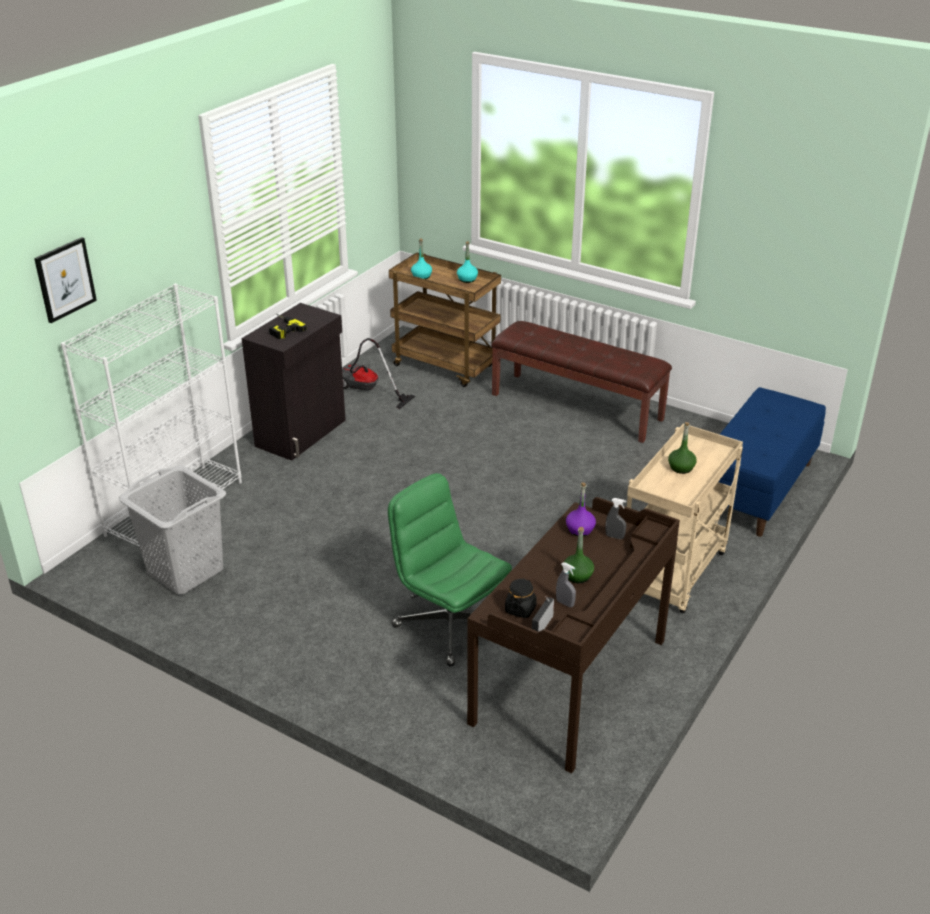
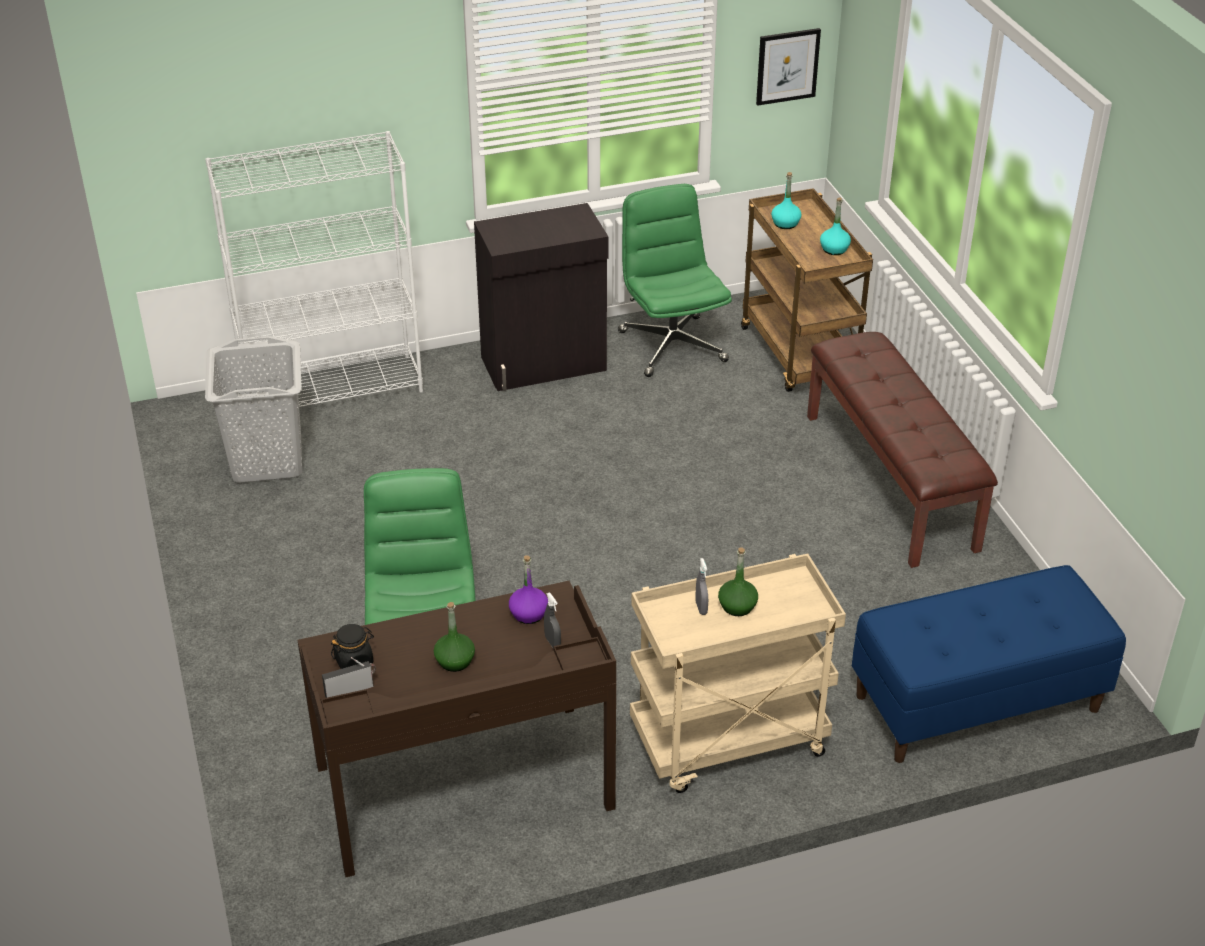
camera: 40 degrees right, 5 degrees up
picture [34,237,97,323] -> picture moved to [756,28,821,105]
power drill [269,314,307,339] -> none
vacuum cleaner [342,338,415,409] -> green office chair [618,184,732,377]
grey spray bottle [556,562,576,607] -> grey spray bottle moved to [695,558,708,615]

